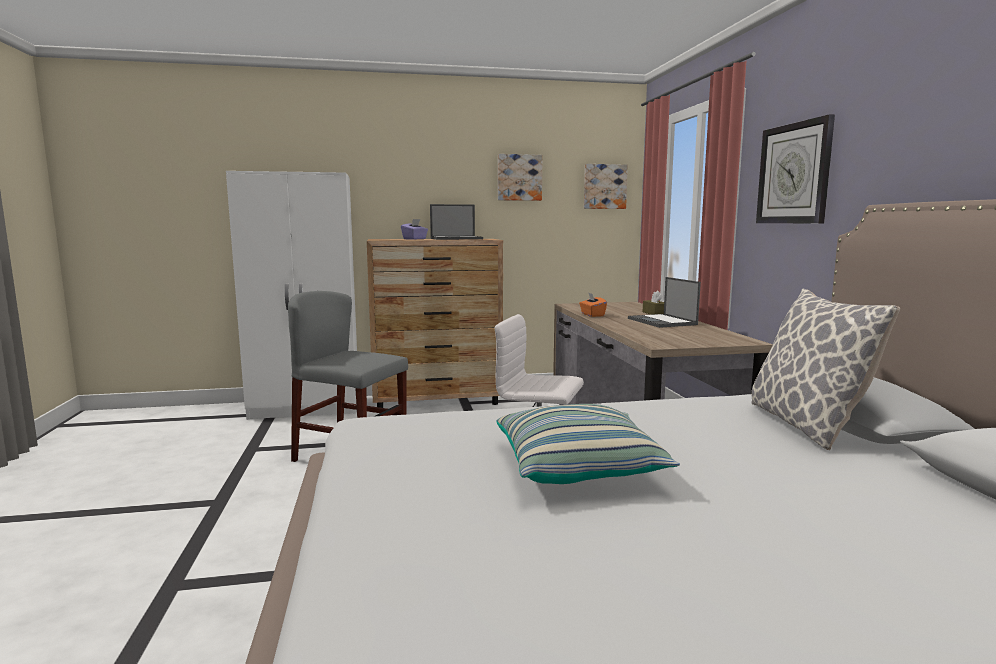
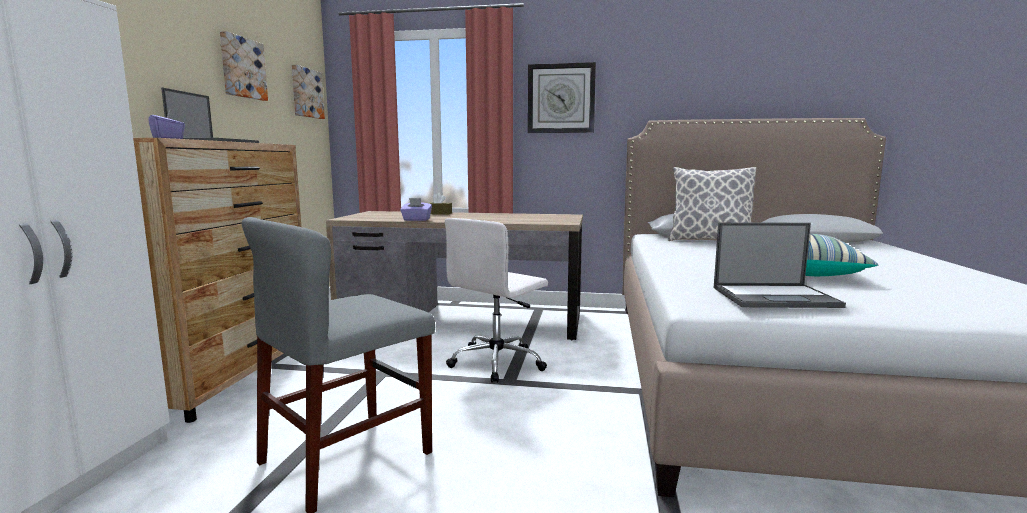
camera: 70 degrees left, 0 degrees up
orange tissue box [579,292,607,317] -> purple tissue box [400,198,432,221]
laptop [628,277,701,328] -> laptop moved to [714,222,846,308]

